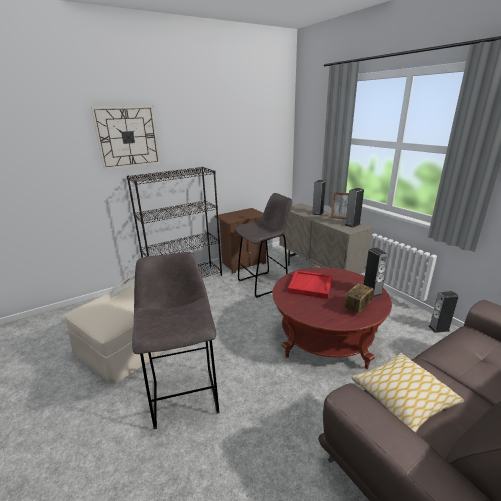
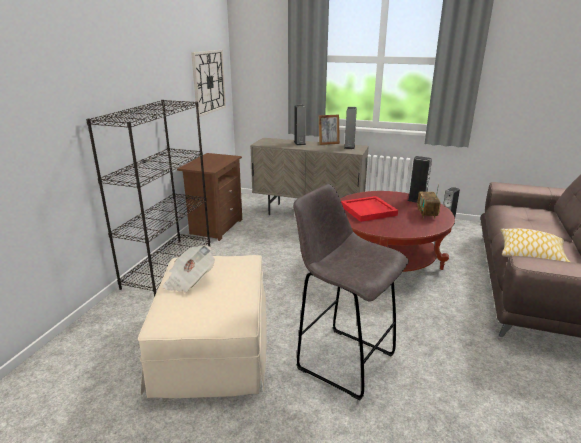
camera: 40 degrees left, 0 degrees up
wall clock [91,106,160,170] -> wall clock moved to [191,50,226,117]
grey stool [235,193,293,298] -> none

